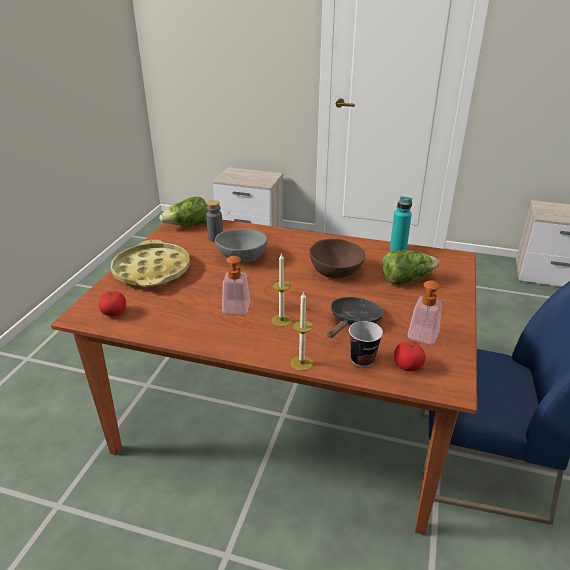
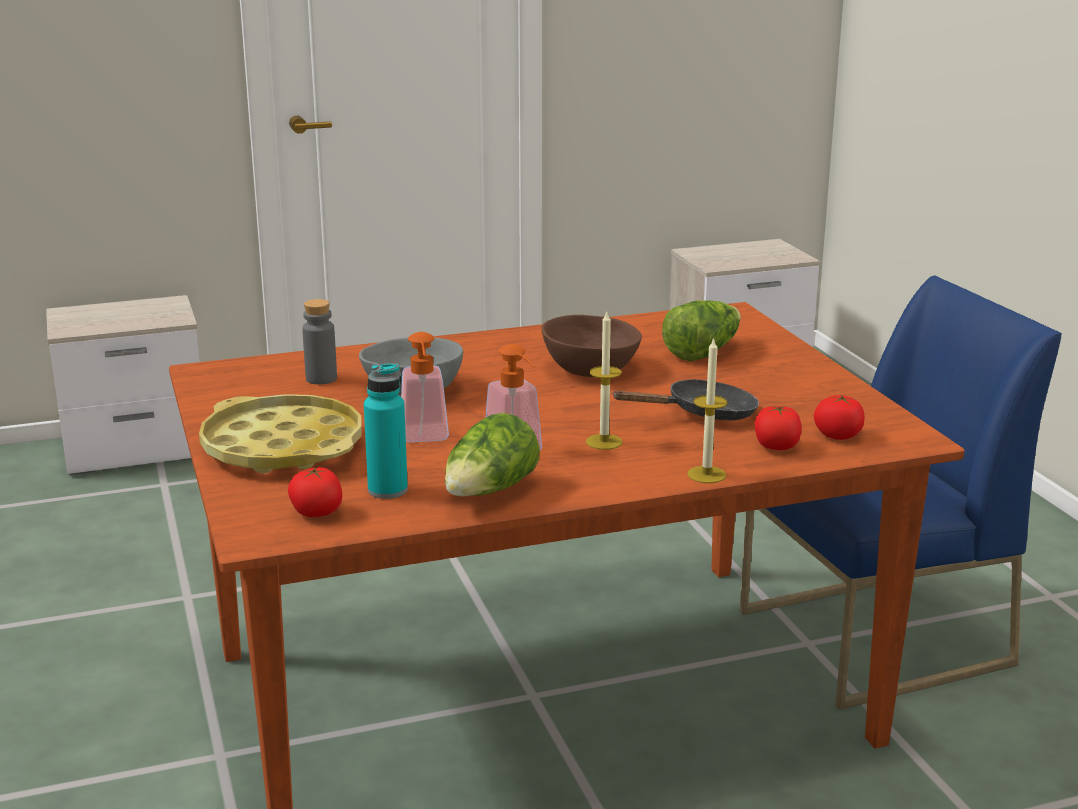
camera: 35 degrees left, 10 degrees down
lettuce [160,197,208,226] -> lettuce moved to [445,413,540,496]
black frying pan [327,297,383,338] -> black frying pan turned 75 degrees clockwise [612,379,759,420]
cup [349,321,383,367] -> tomato [755,405,801,450]
turquoise bottle [390,196,412,251] -> turquoise bottle moved to [364,363,408,499]
soap dispenser [407,281,442,345] -> soap dispenser moved to [401,332,449,443]

